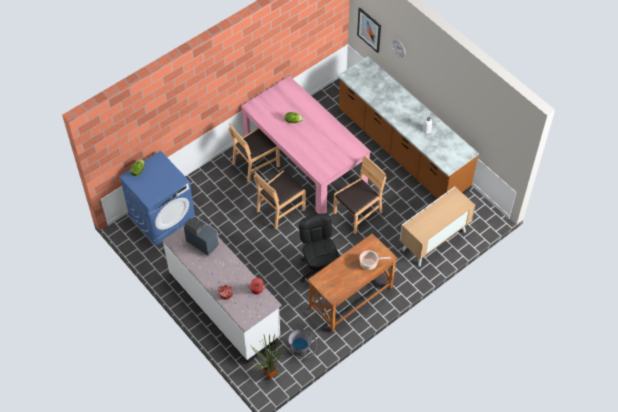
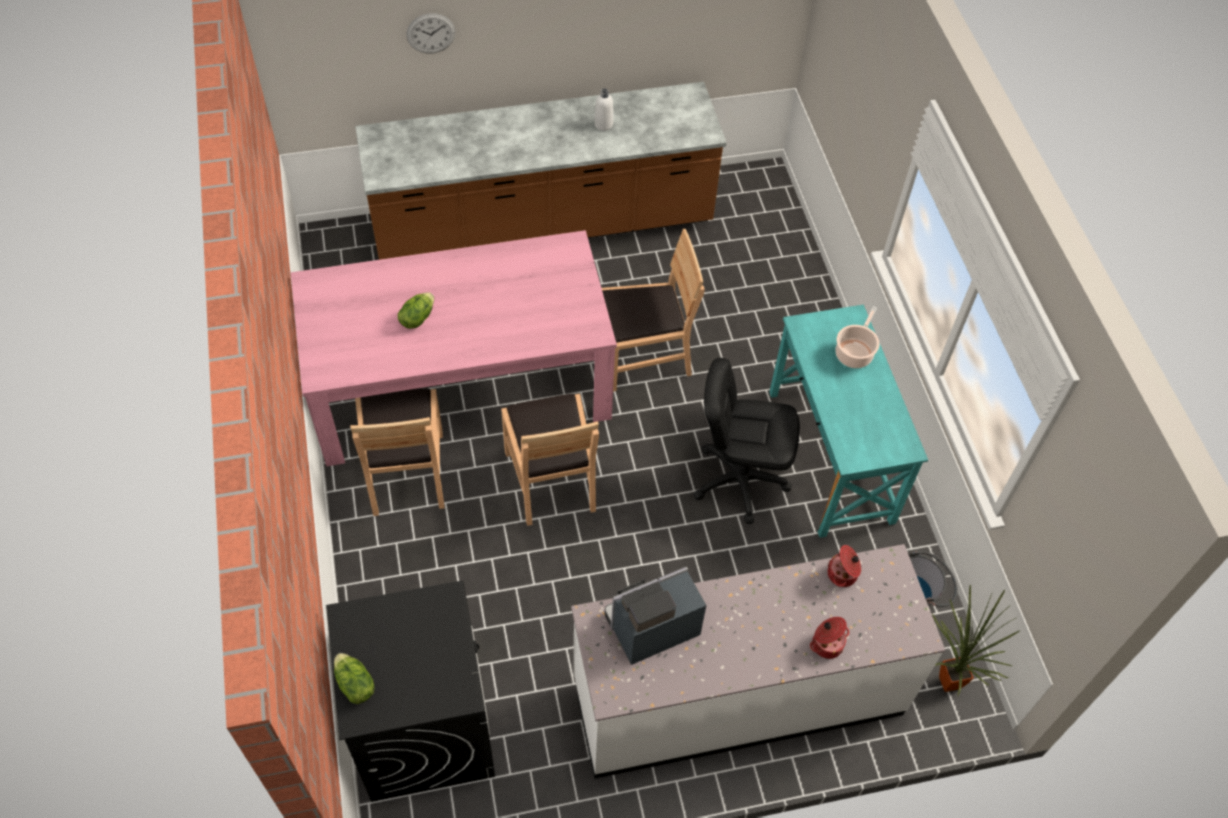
camera: 65 degrees left, 0 degrees up
blue washing machine [119,151,195,246] -> black washing machine [326,581,495,802]
brown desk [308,233,398,332] -> turquoise desk [769,304,928,538]
brown chair [333,155,386,234] -> brown chair turned 90 degrees clockwise [602,229,705,392]
picture [357,8,381,53] -> none
cabinet [400,187,475,266] -> none

